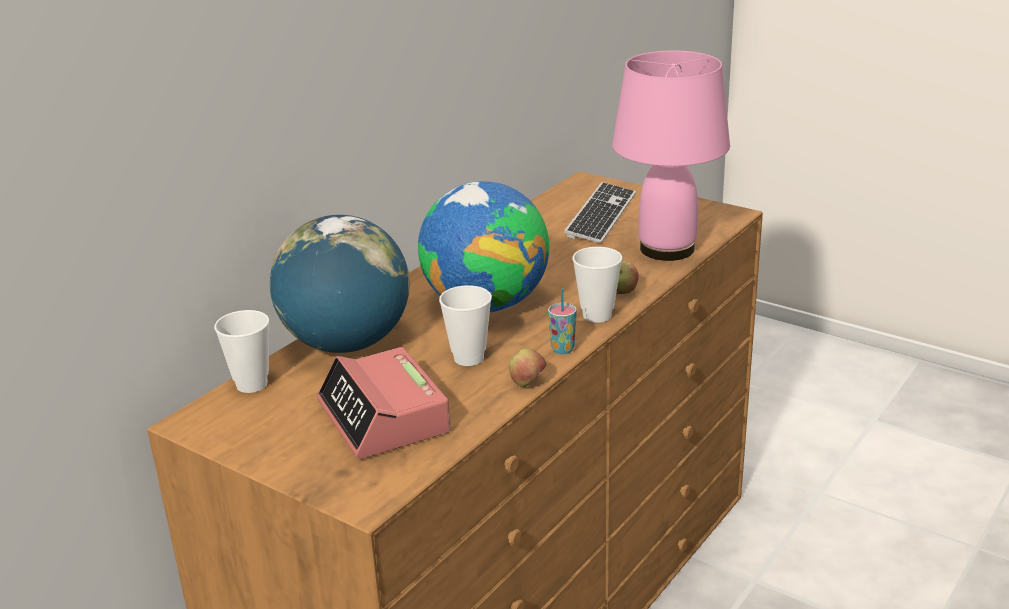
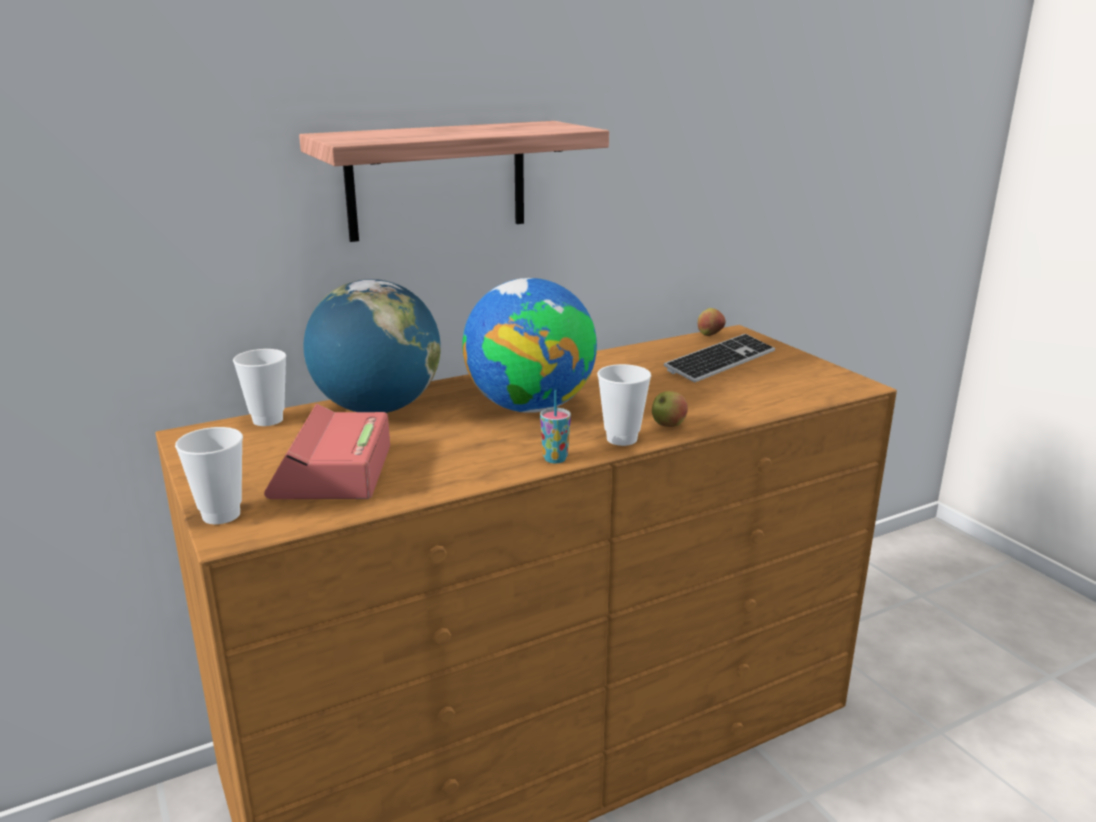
camera: 25 degrees right, 5 degrees down
cup [439,285,492,366] -> cup moved to [175,427,243,524]
apple [509,348,546,387] -> apple moved to [698,308,726,336]
pink table lamp [612,51,730,261] -> none
none -> shelf [299,121,609,242]

